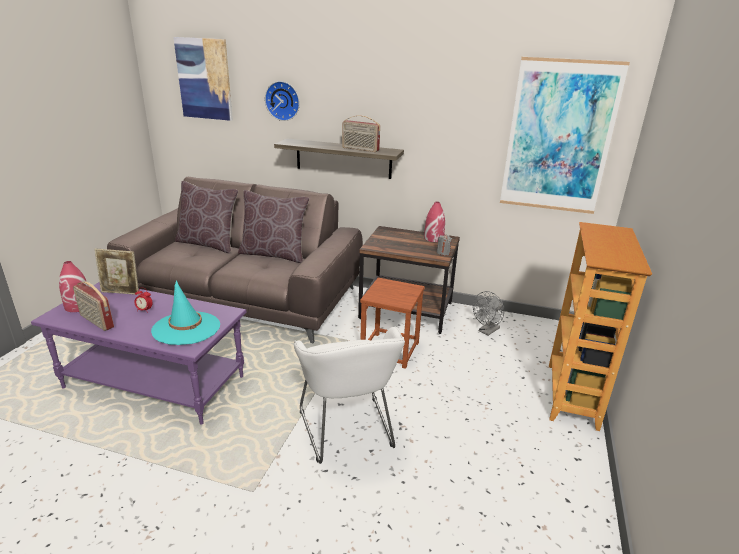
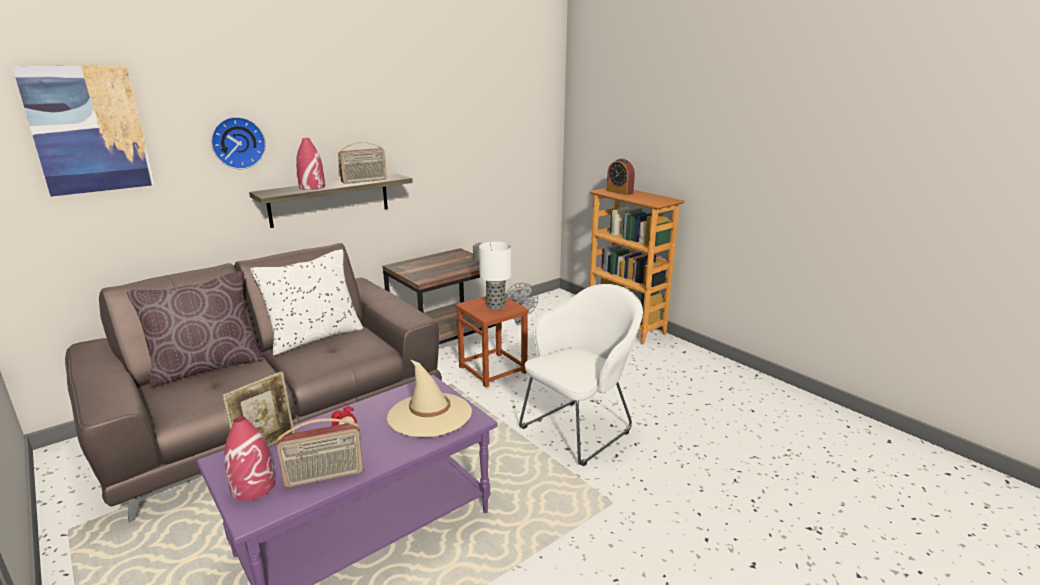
camera: 55 degrees left, 5 degrees down
turquoise hat [151,280,220,345] -> beige hat [387,359,472,437]
brown pillow [238,190,309,263] -> white pillow [250,249,363,355]
white armchair [294,327,405,464] -> white armchair turned 60 degrees counterclockwise [519,284,643,466]
red vase [424,202,445,242] -> red vase moved to [296,138,325,190]
picture [500,57,630,214] -> none
none -> table lamp [479,242,511,310]
none -> alarm clock [607,159,635,195]

